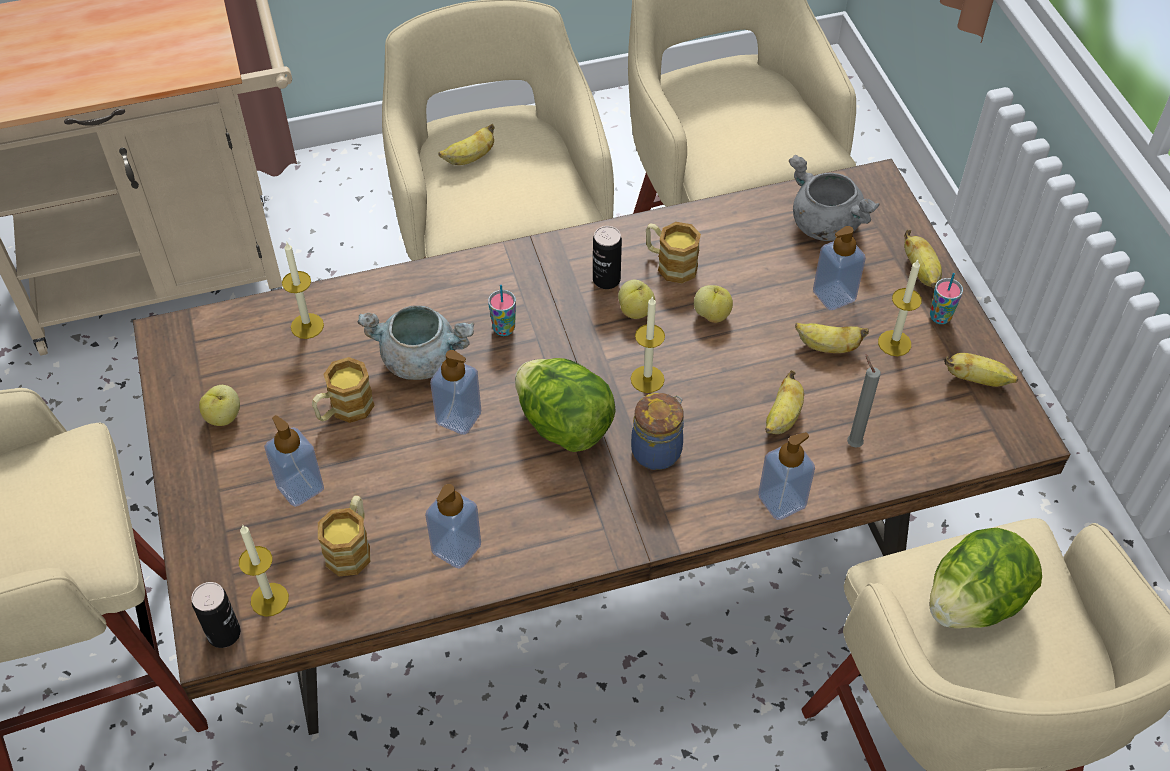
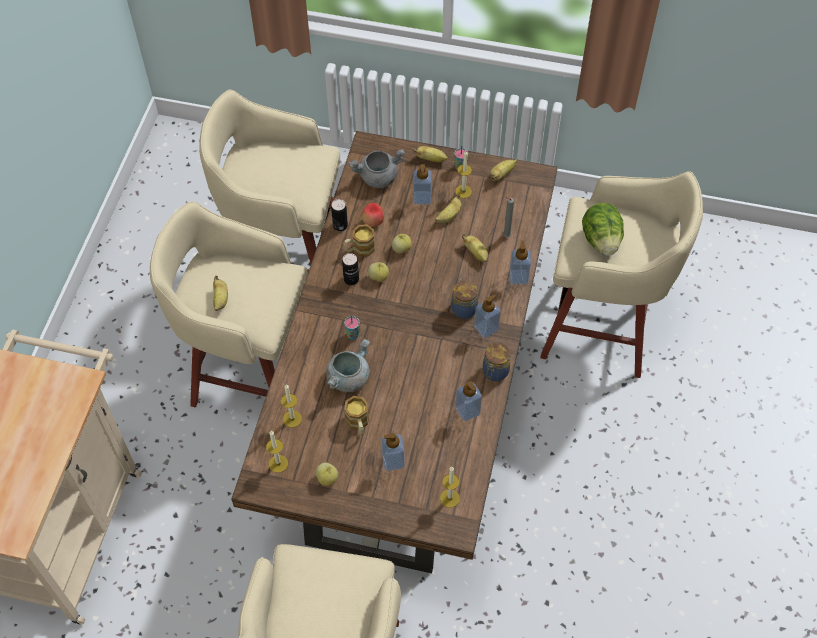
camera: 60 degrees left, 5 degrees up
can [192,582,241,648] -> can moved to [331,199,348,231]
mug [318,495,370,576] -> none
soap dispenser [430,350,481,435] -> soap dispenser moved to [474,295,501,338]
lettuce [515,358,616,452] -> none
candle [631,296,665,393] -> candle moved to [266,431,288,473]
none -> apple [362,203,384,227]
none -> jar [483,342,511,381]

